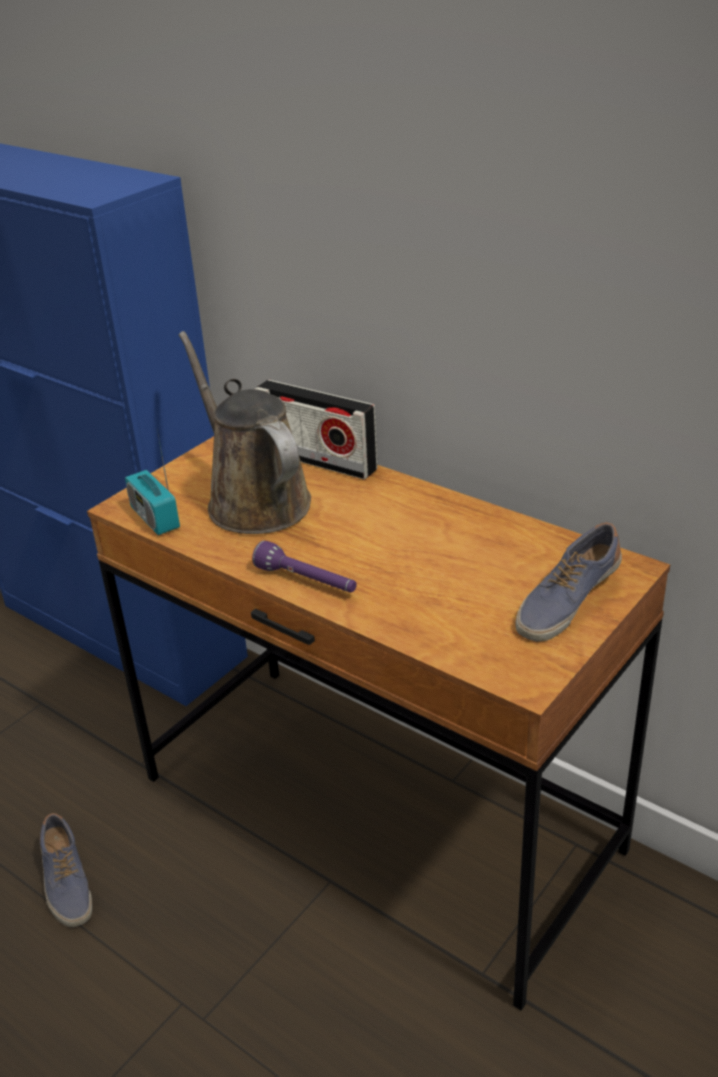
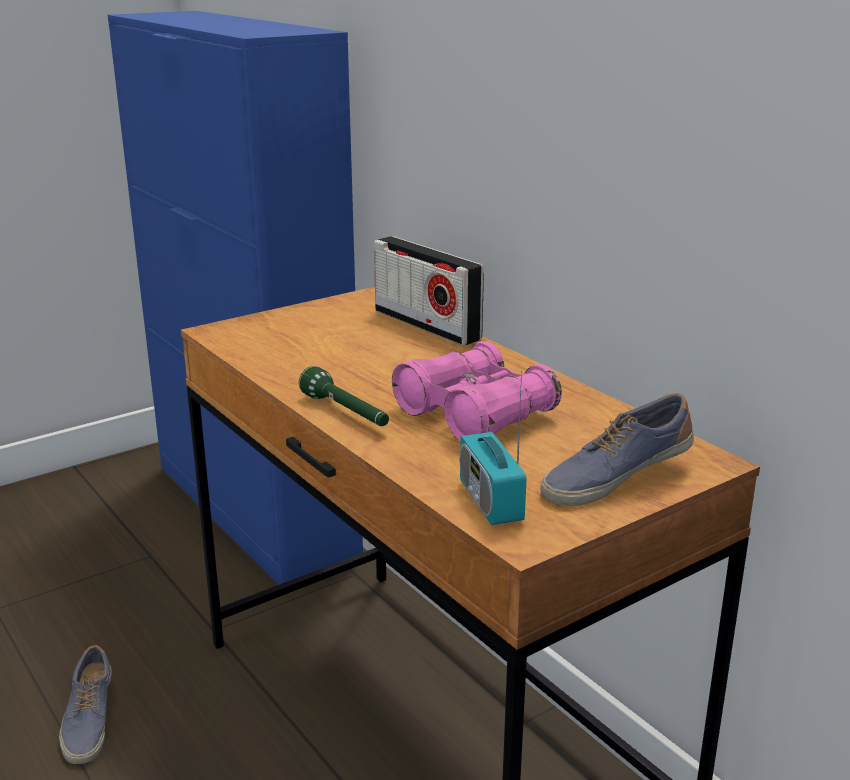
camera: 15 degrees right, 10 degrees down
radio [125,428,180,535] -> radio moved to [460,371,527,525]
brown watering can [179,331,311,534] -> none
purple flashlight [252,541,357,592] -> green flashlight [299,366,389,426]
none -> pink binoculars [392,341,562,441]

